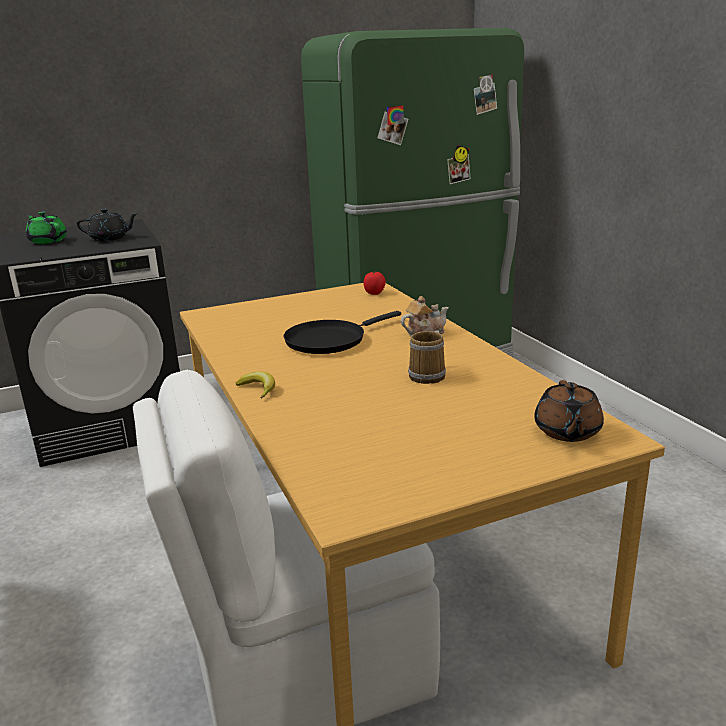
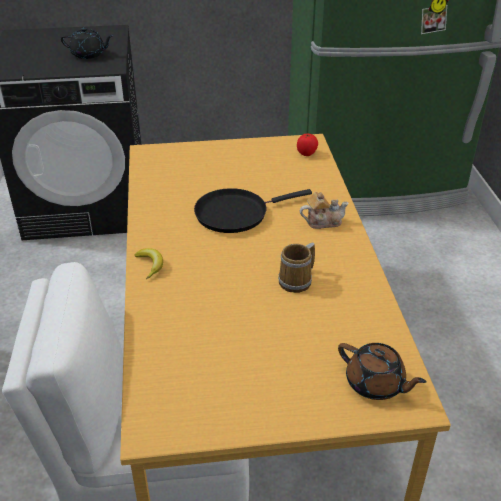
camera: 15 degrees right, 15 degrees up
green teapot [26,211,67,244] -> none
brown teapot [534,380,604,442] -> brown teapot turned 75 degrees counterclockwise [338,343,427,400]

